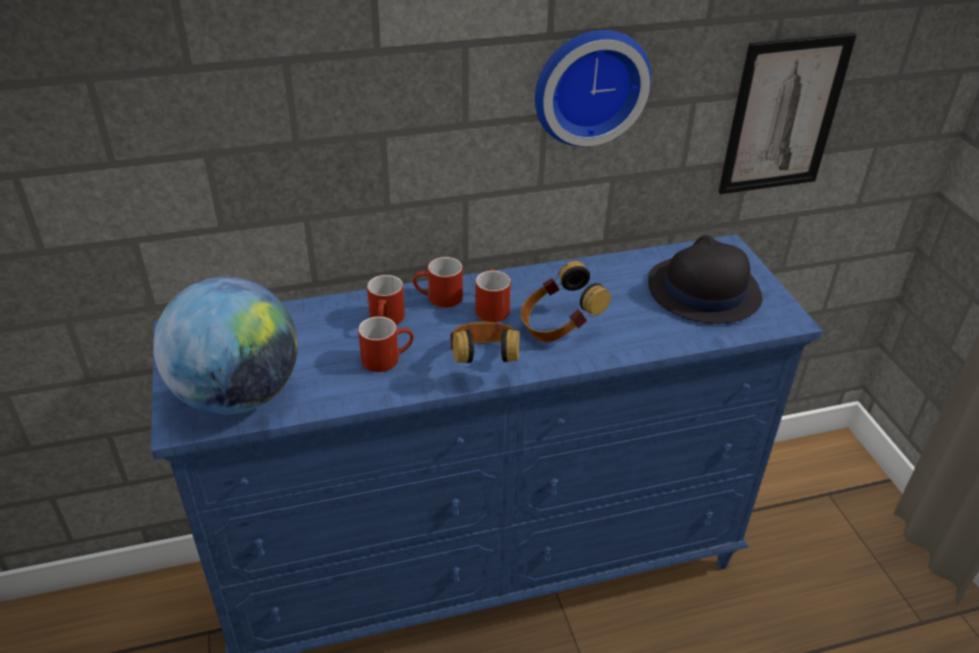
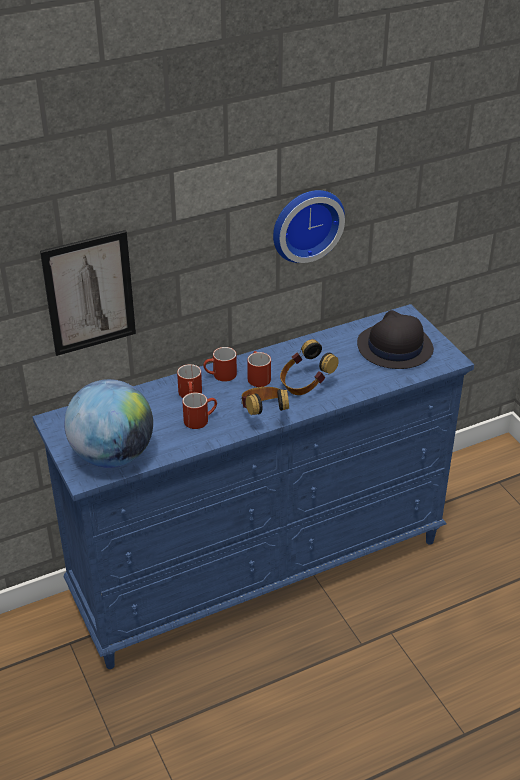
camera: 10 degrees left, 0 degrees up
picture [718,33,857,194] -> picture moved to [40,230,136,356]

